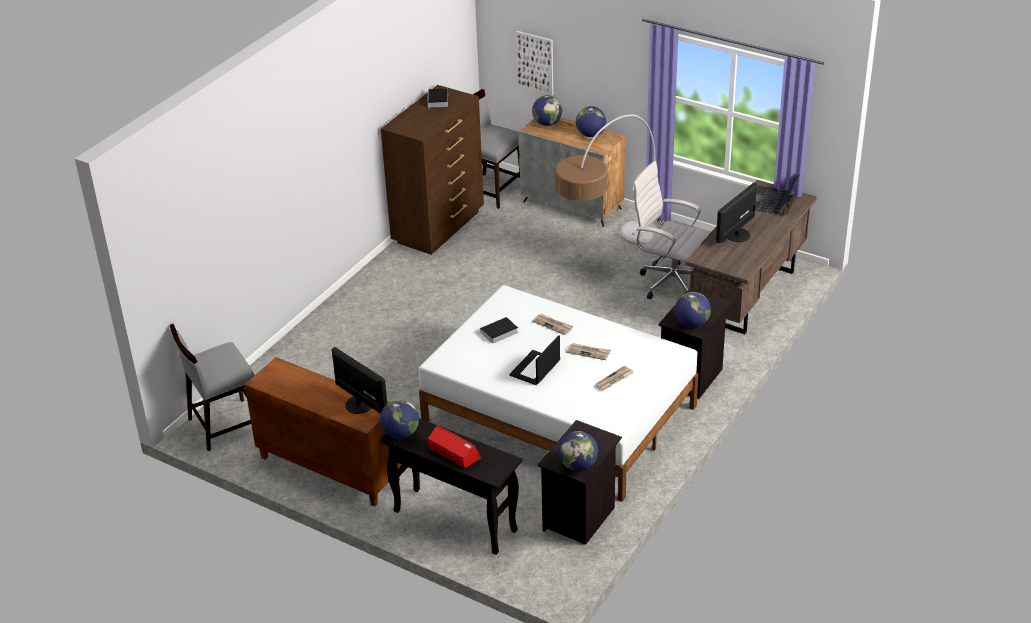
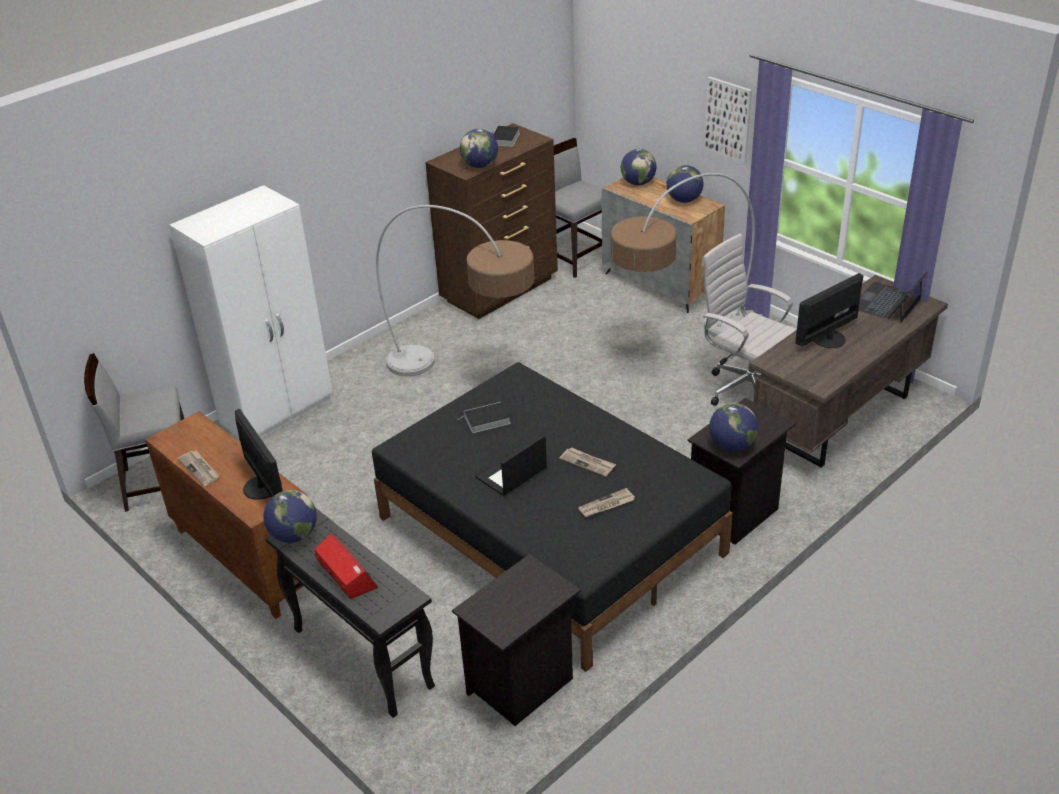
camera: 15 degrees right, 0 degrees up
white bed [419,285,699,502] -> black bed [372,362,733,672]
picture [516,31,553,96] -> picture moved to [704,77,752,165]
newspaper [532,314,573,335] -> newspaper moved to [178,450,219,486]
globe [558,431,598,471] -> globe moved to [460,129,498,168]
none -> white wardrobe [169,185,333,439]
none -> floor lamp [376,205,535,376]

